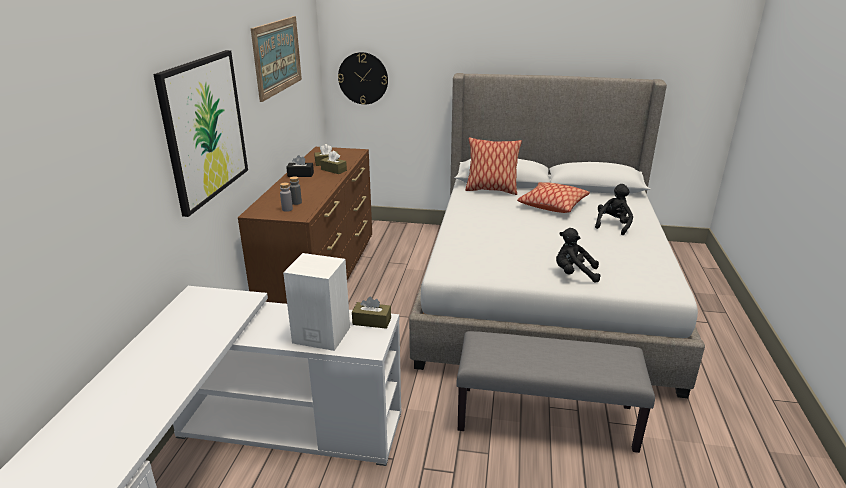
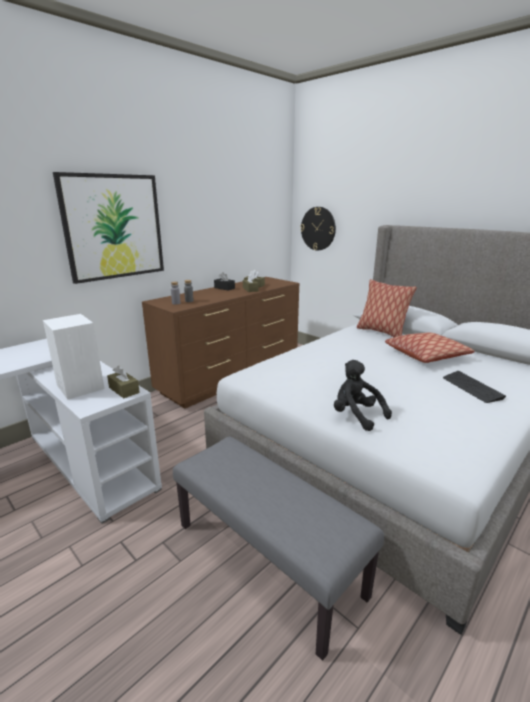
camera: 35 degrees right, 5 degrees down
picture [251,16,302,102] -> none
black plush toy [595,184,633,235] -> keyboard [443,371,506,403]

